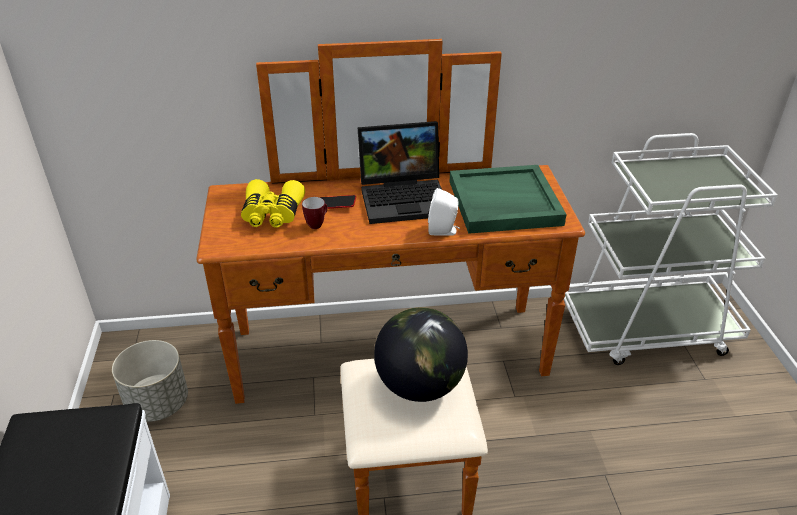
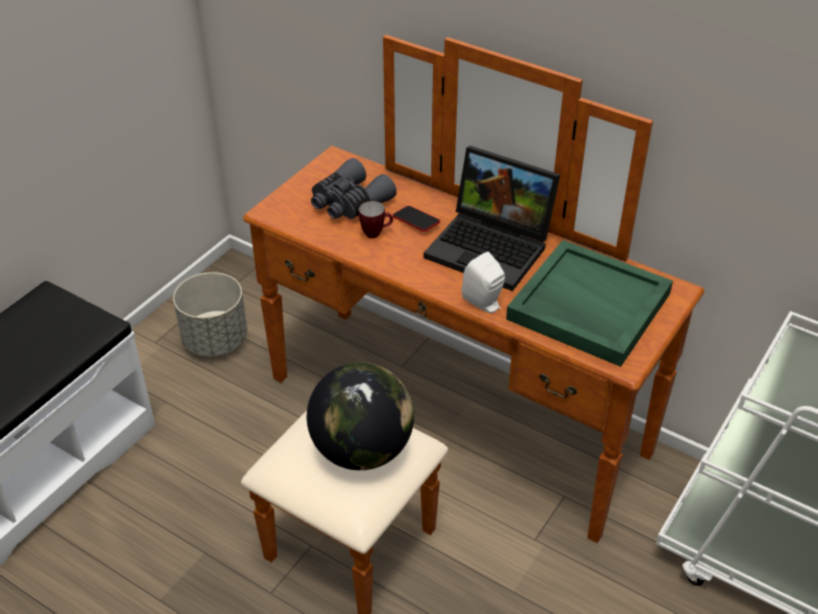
camera: 40 degrees right, 5 degrees up
yellow binoculars [241,179,305,228] -> grey binoculars [311,158,397,219]

